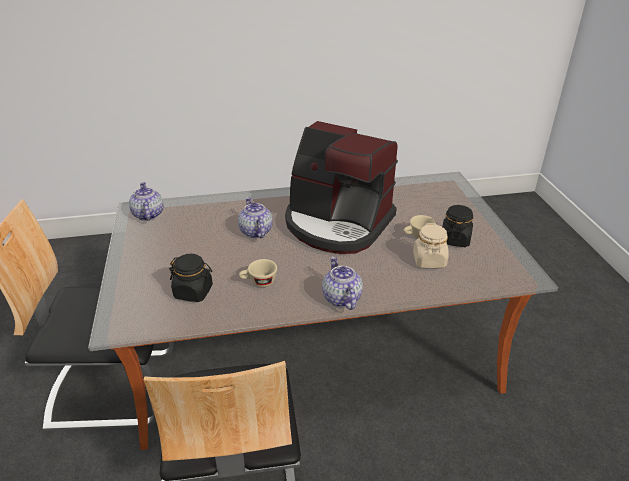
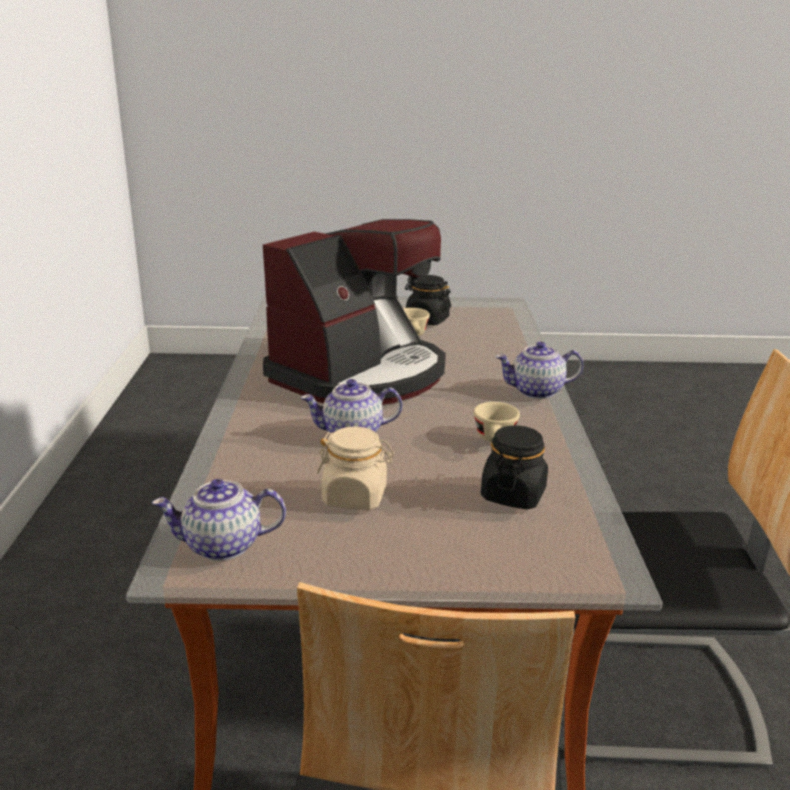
camera: 80 degrees left, 10 degrees down
beige jar [413,223,449,268] -> beige jar moved to [317,426,394,510]

